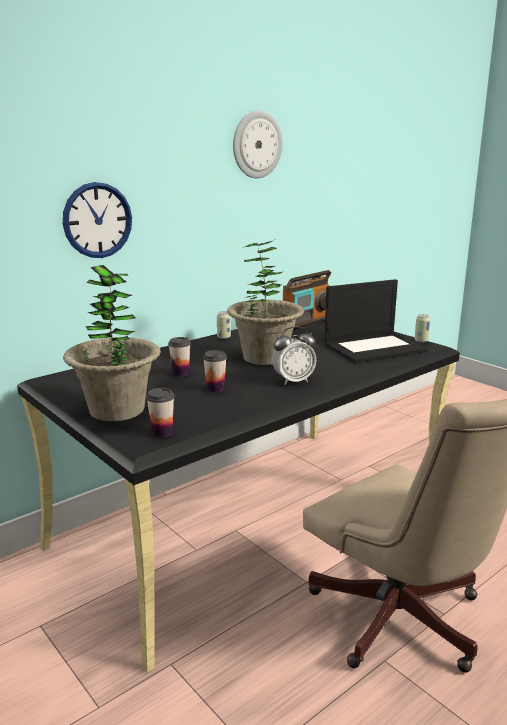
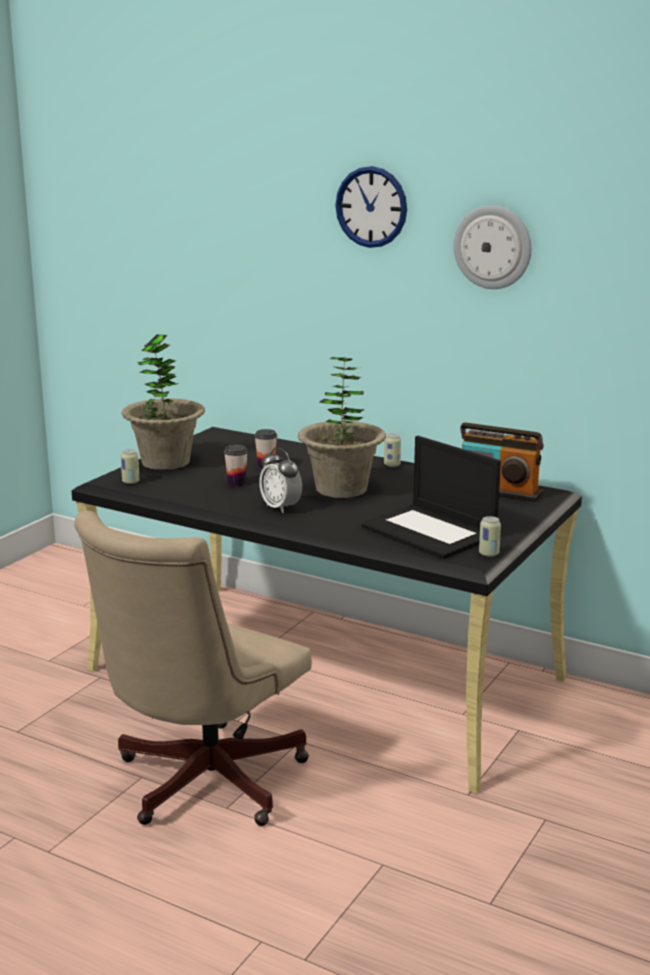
camera: 70 degrees right, 0 degrees up
wall clock [63,182,132,258] -> wall clock moved to [335,166,407,248]
cup [146,388,175,437] -> can [121,449,140,484]

